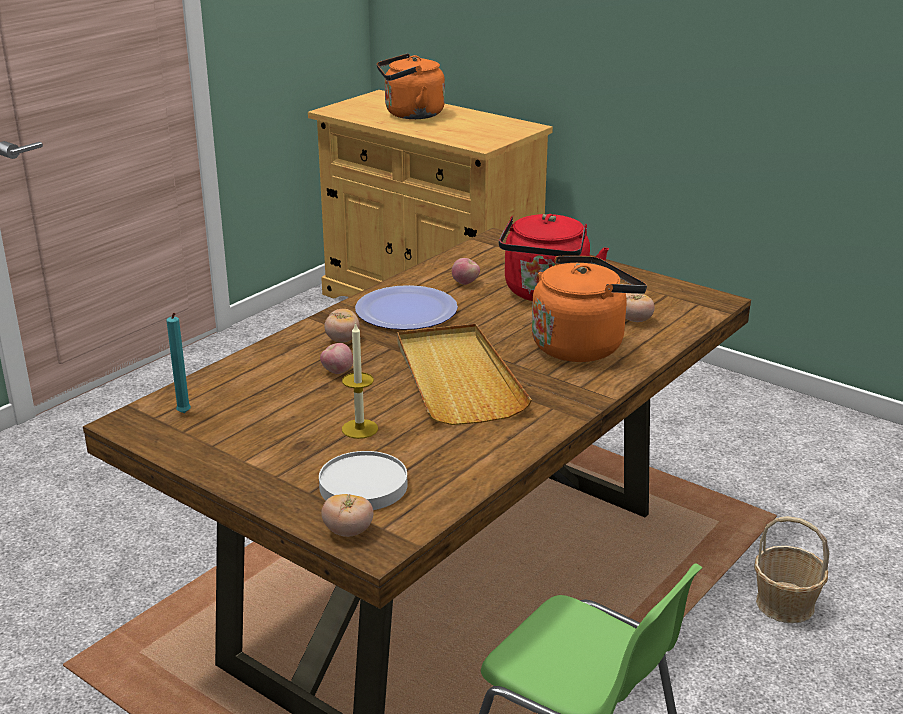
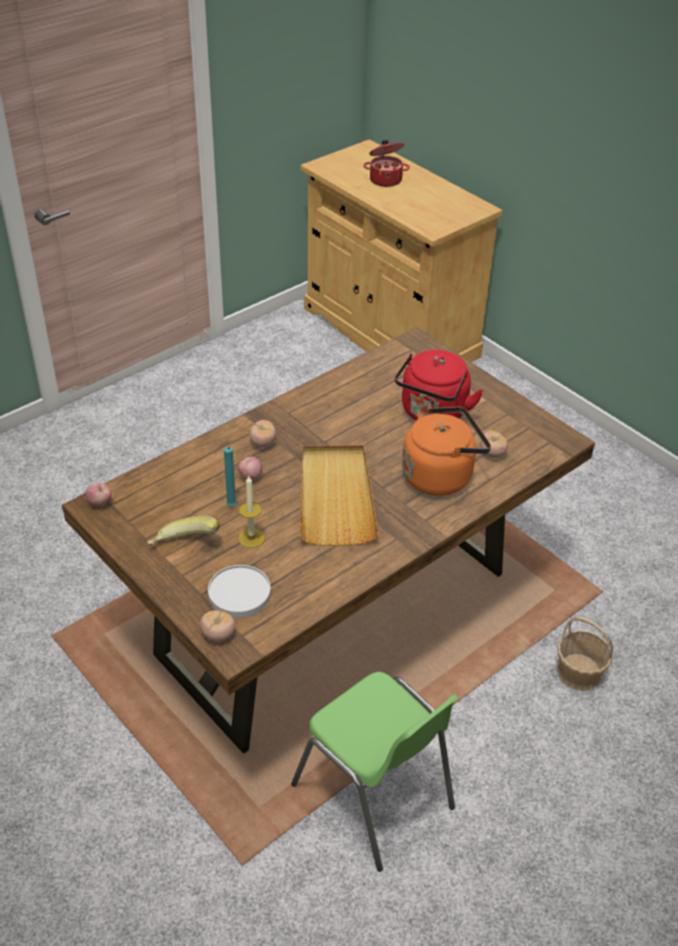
camera: 10 degrees right, 15 degrees up
turquoise candle [166,313,191,413] -> turquoise candle moved to [224,447,237,506]
plate [355,285,458,330] -> none
orange kettle [377,53,445,119] -> cooking pot [363,140,410,187]
apple [452,258,480,285] -> apple moved to [86,483,111,507]
none -> banana [147,516,220,545]

